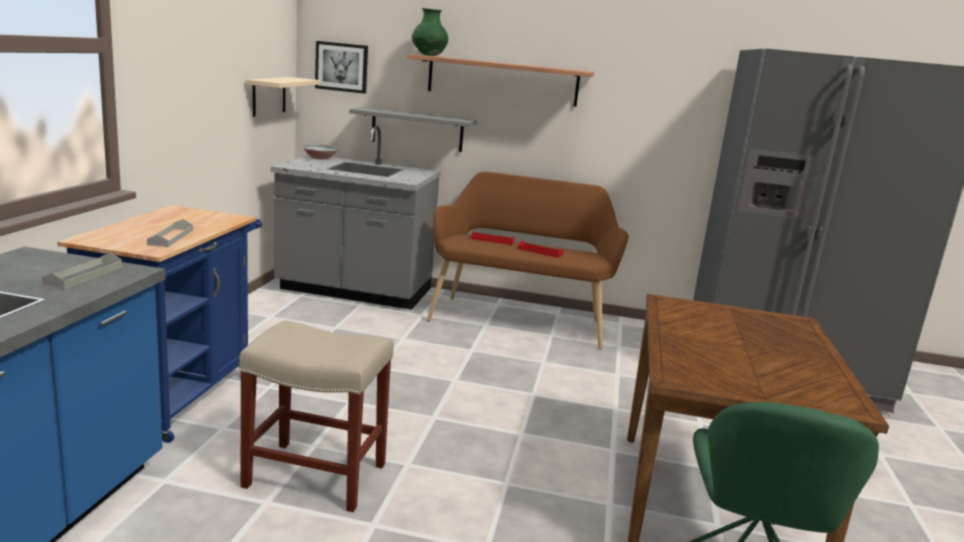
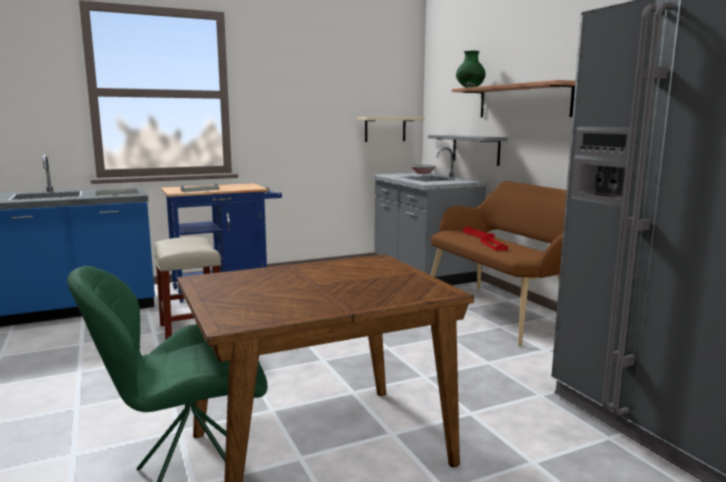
camera: 55 degrees right, 5 degrees down
picture [315,41,368,94] -> none

